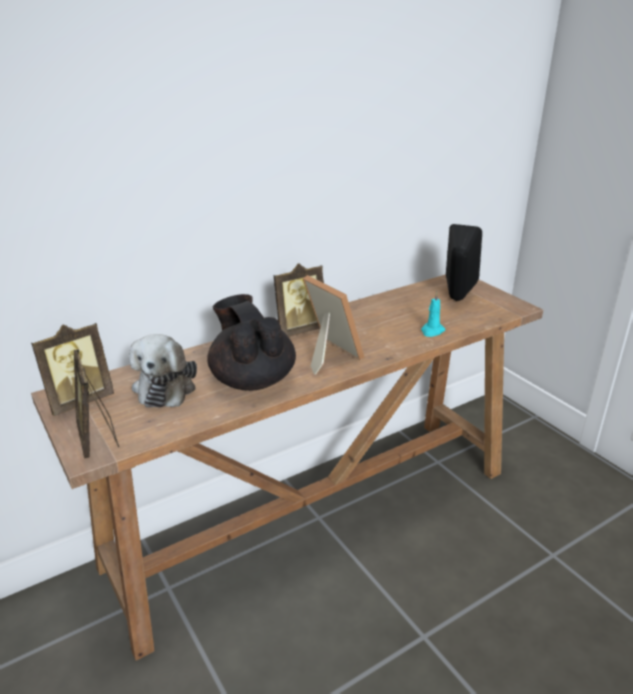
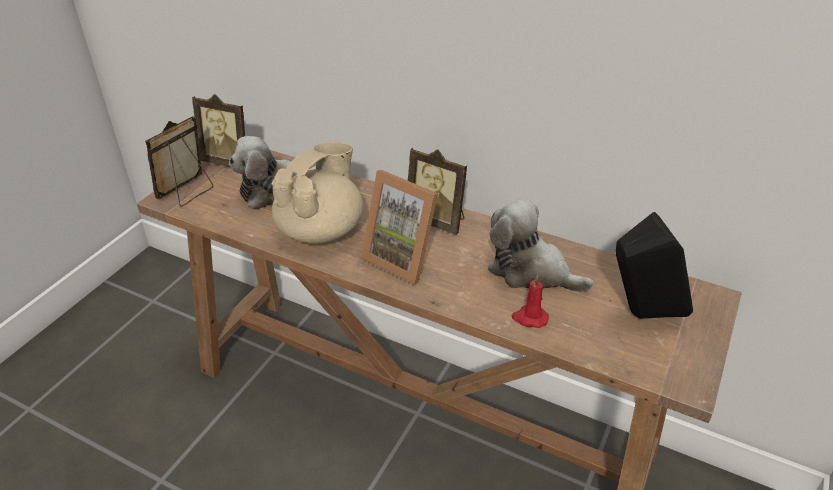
camera: 60 degrees right, 10 degrees up
black teapot [207,294,296,391] -> beige teapot [272,142,363,243]
picture frame [303,275,364,375] -> picture frame turned 105 degrees clockwise [361,170,438,285]
turquoise candle [421,292,445,337] -> red candle [512,274,549,328]
none -> plush toy [488,199,594,292]

